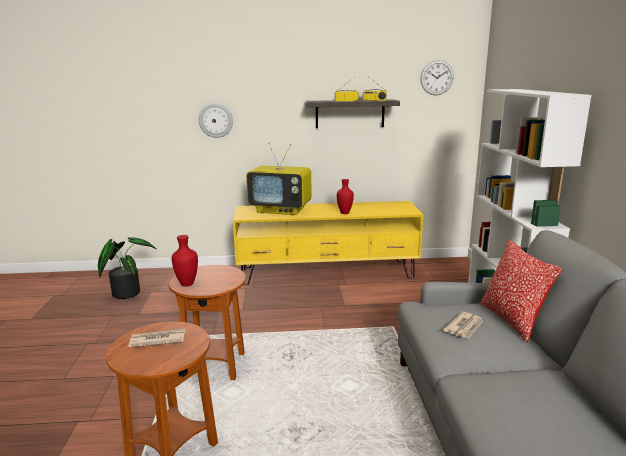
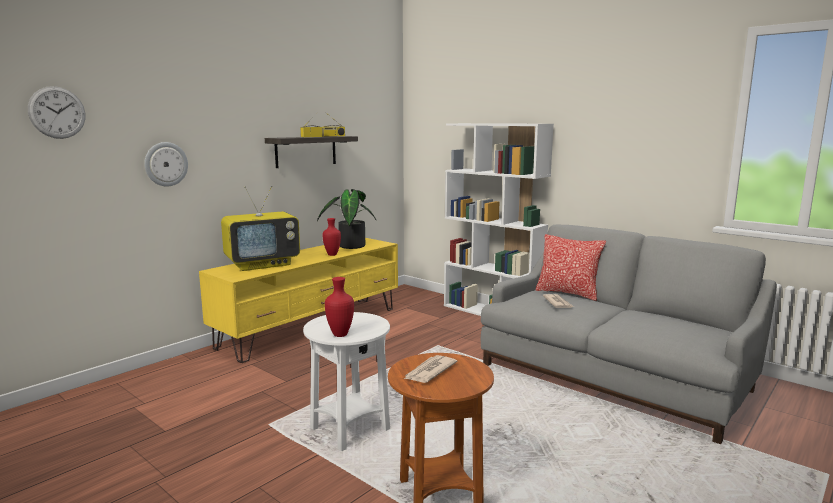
camera: 45 degrees left, 5 degrees down
potted plant [98,237,157,299] -> potted plant moved to [317,189,376,249]
brown side table [169,265,246,380] -> white side table [303,312,390,451]
wall clock [420,60,454,95] -> wall clock moved to [28,86,85,139]

